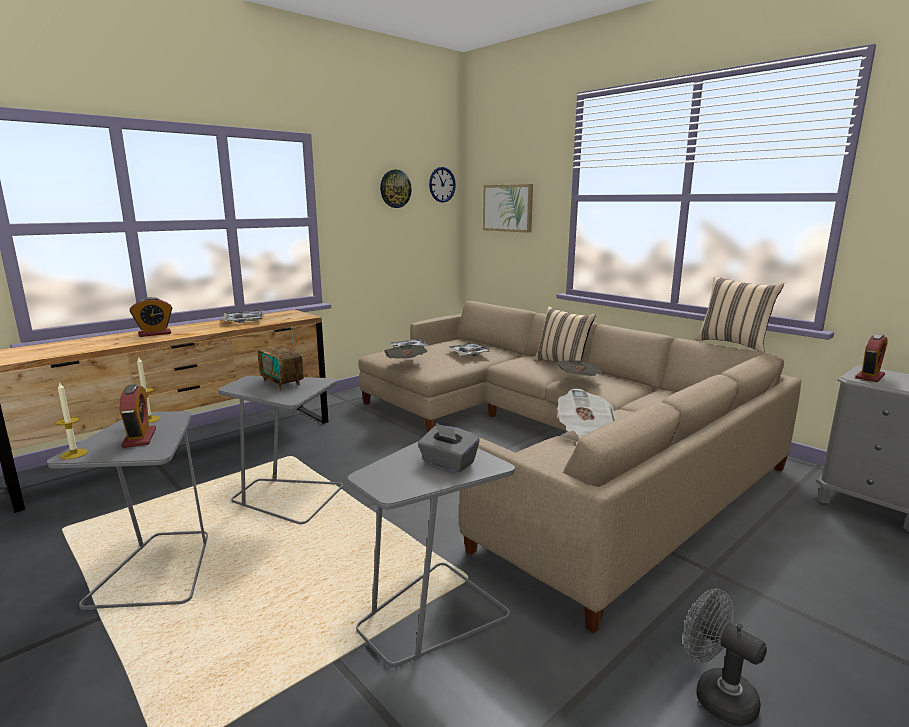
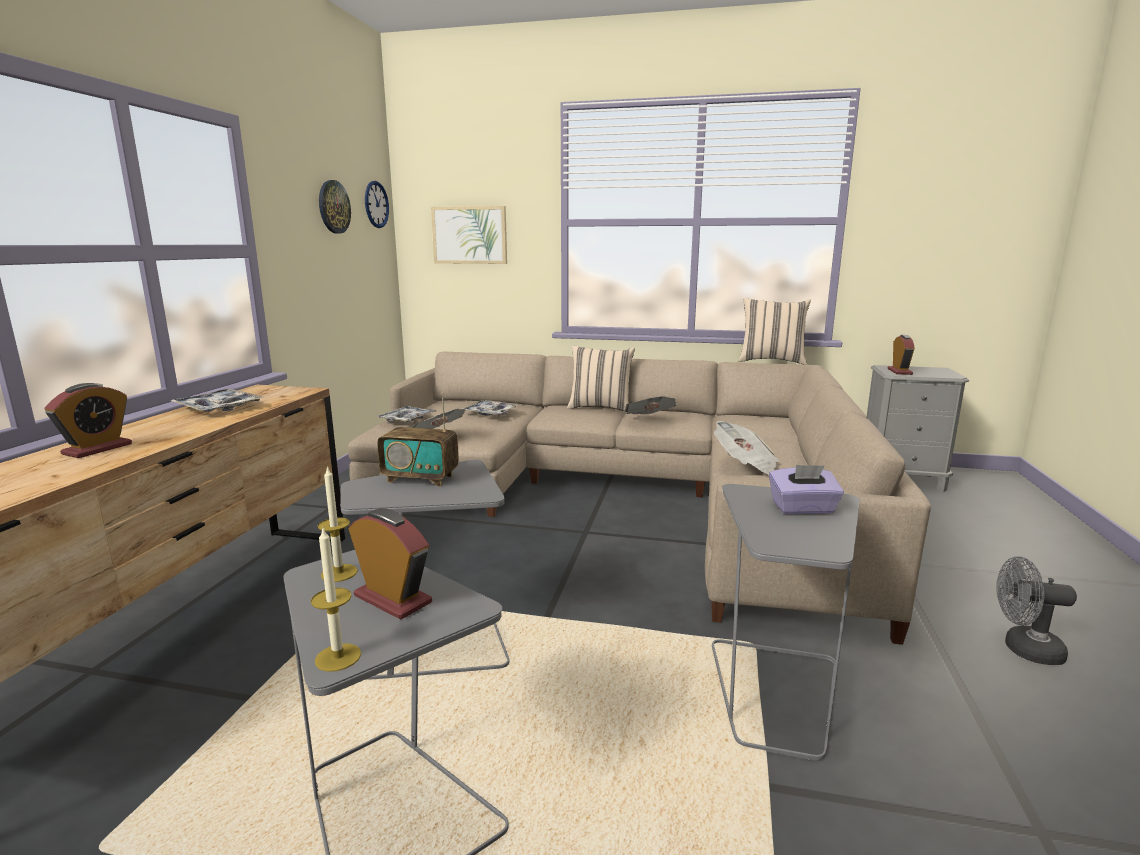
camera: 35 degrees left, 0 degrees up
grey tissue box [418,423,480,472] -> purple tissue box [769,465,844,514]

